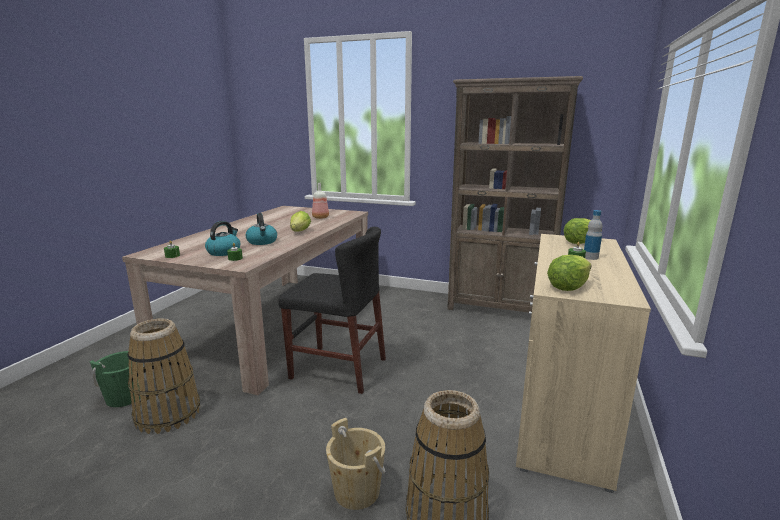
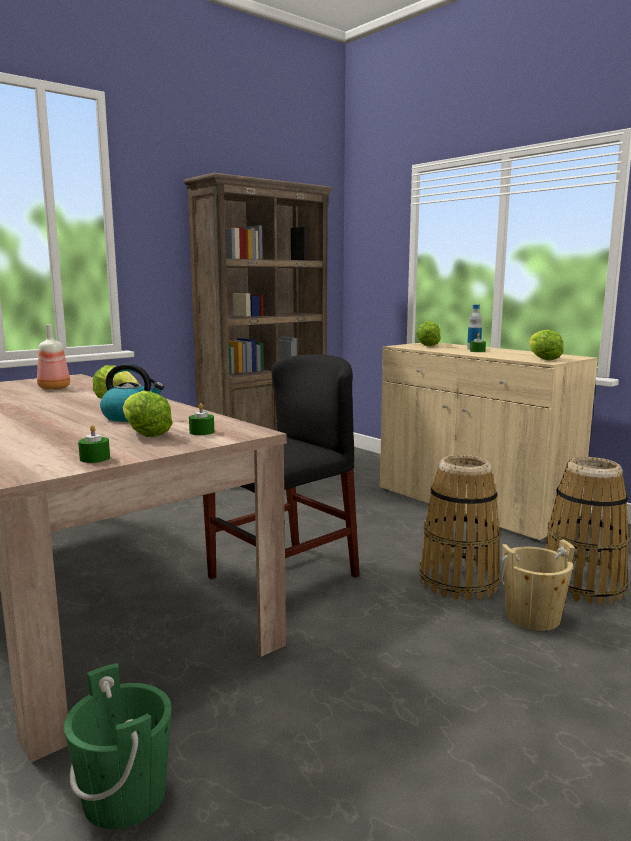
camera: 60 degrees left, 5 degrees down
basket [127,319,200,434] -> basket moved to [420,455,501,601]
kettle [205,221,241,256] -> lettuce [123,391,172,437]

